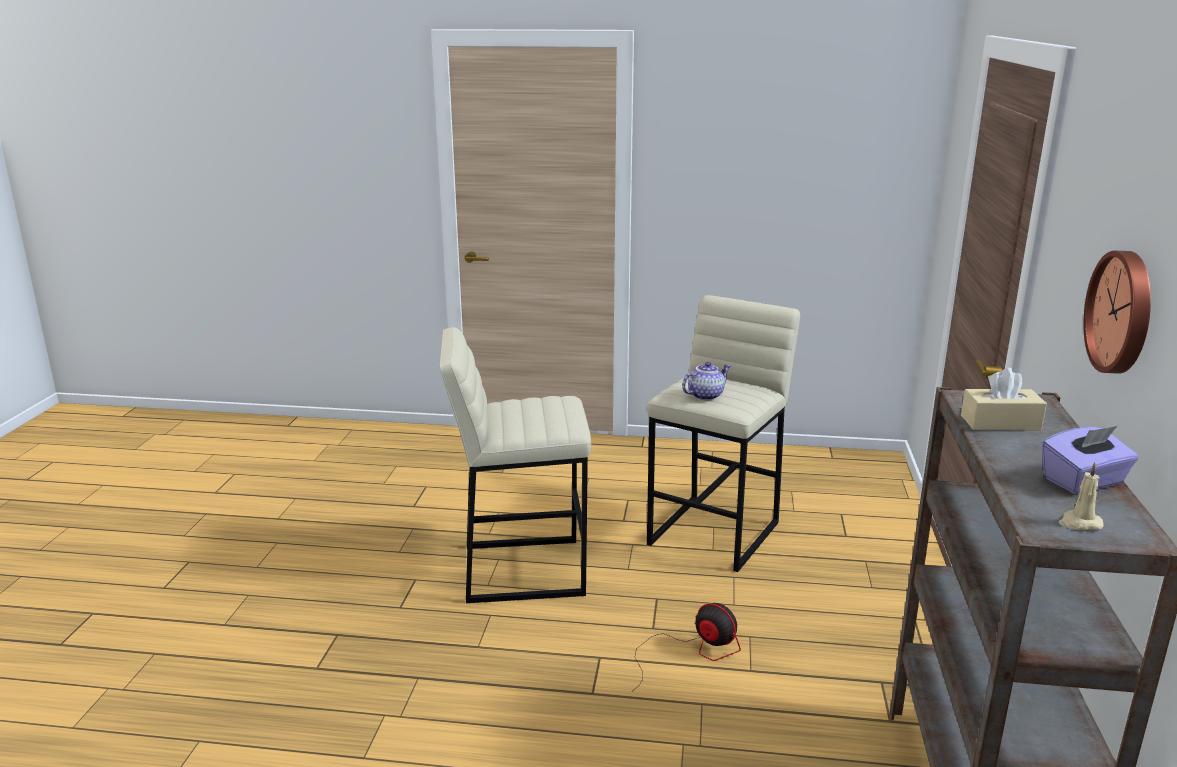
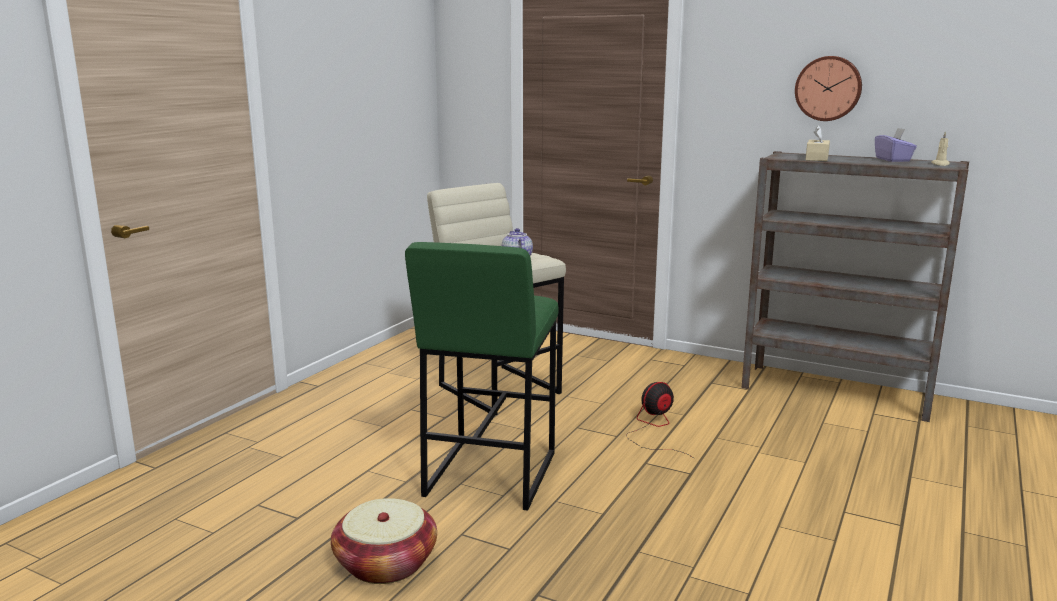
camera: 70 degrees left, 5 degrees down
beige stool [440,327,591,603] -> green stool [405,242,559,511]
none -> basket [331,498,437,584]

